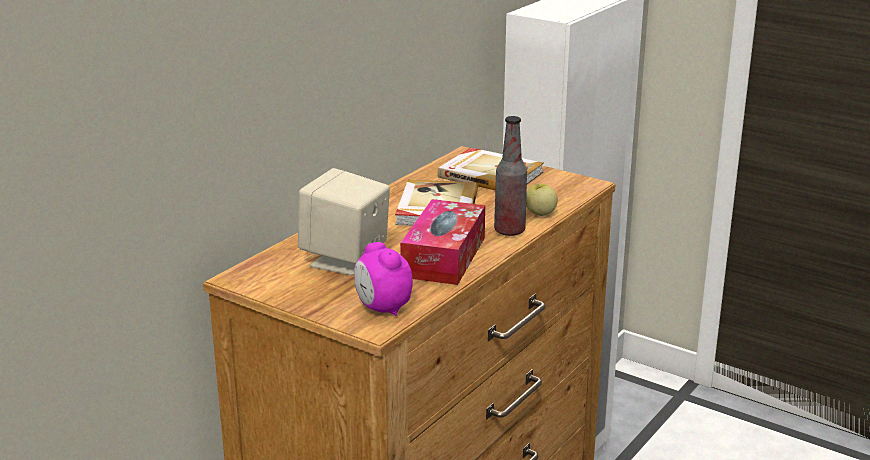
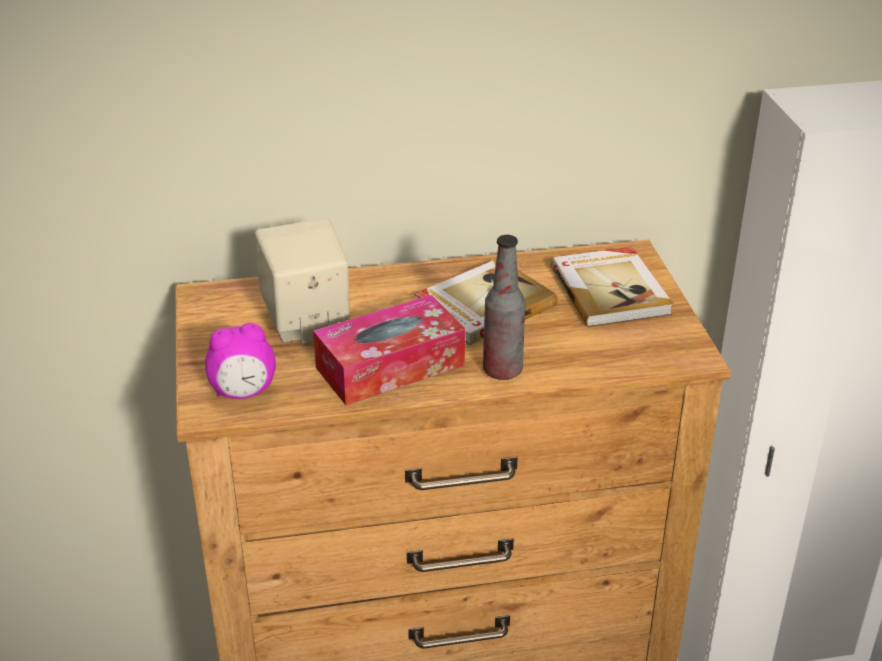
camera: 45 degrees right, 10 degrees up
alarm clock [354,242,413,316] -> alarm clock turned 120 degrees counterclockwise [205,323,276,399]
apple [526,184,558,216] -> none

